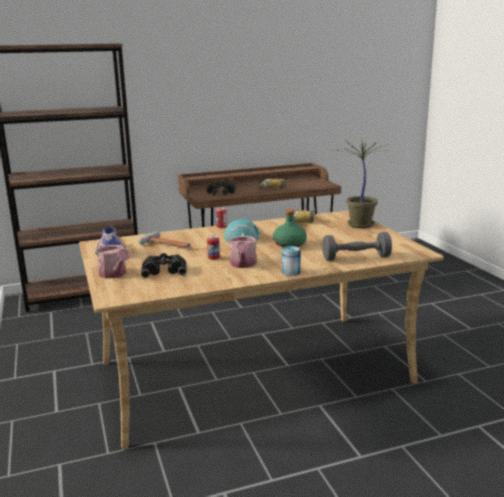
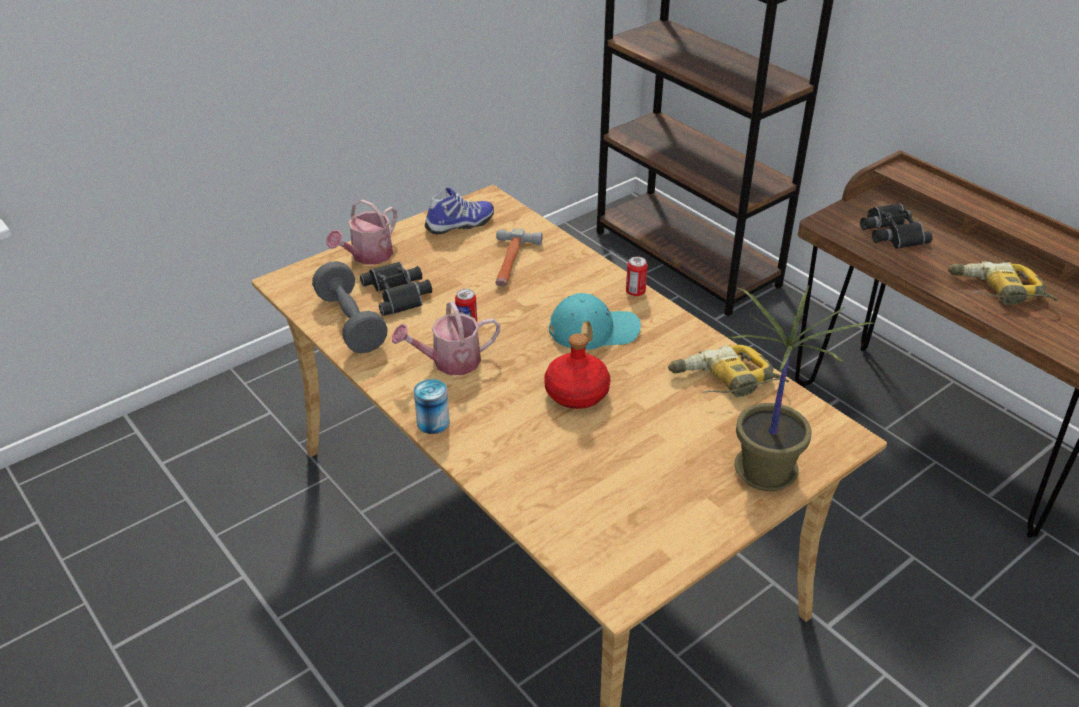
camera: 70 degrees right, 20 degrees up
green bottle [273,209,307,248] -> red bottle [544,333,610,409]
grey dumbbell [322,232,392,261] -> grey dumbbell moved to [312,261,388,353]

